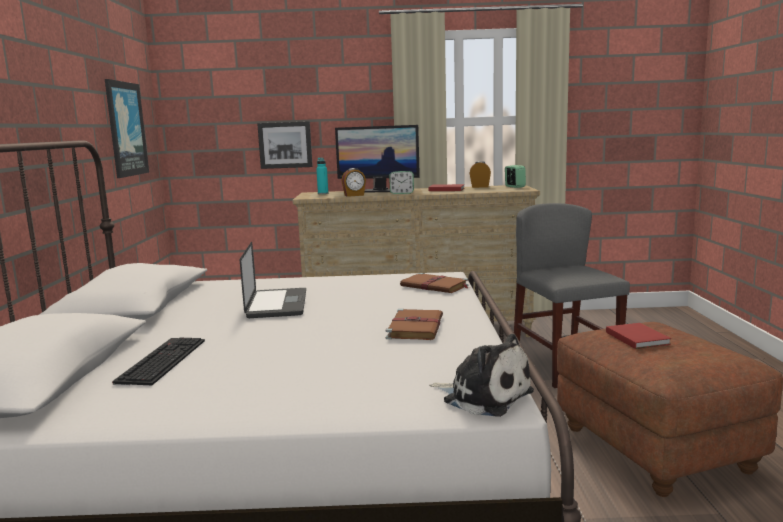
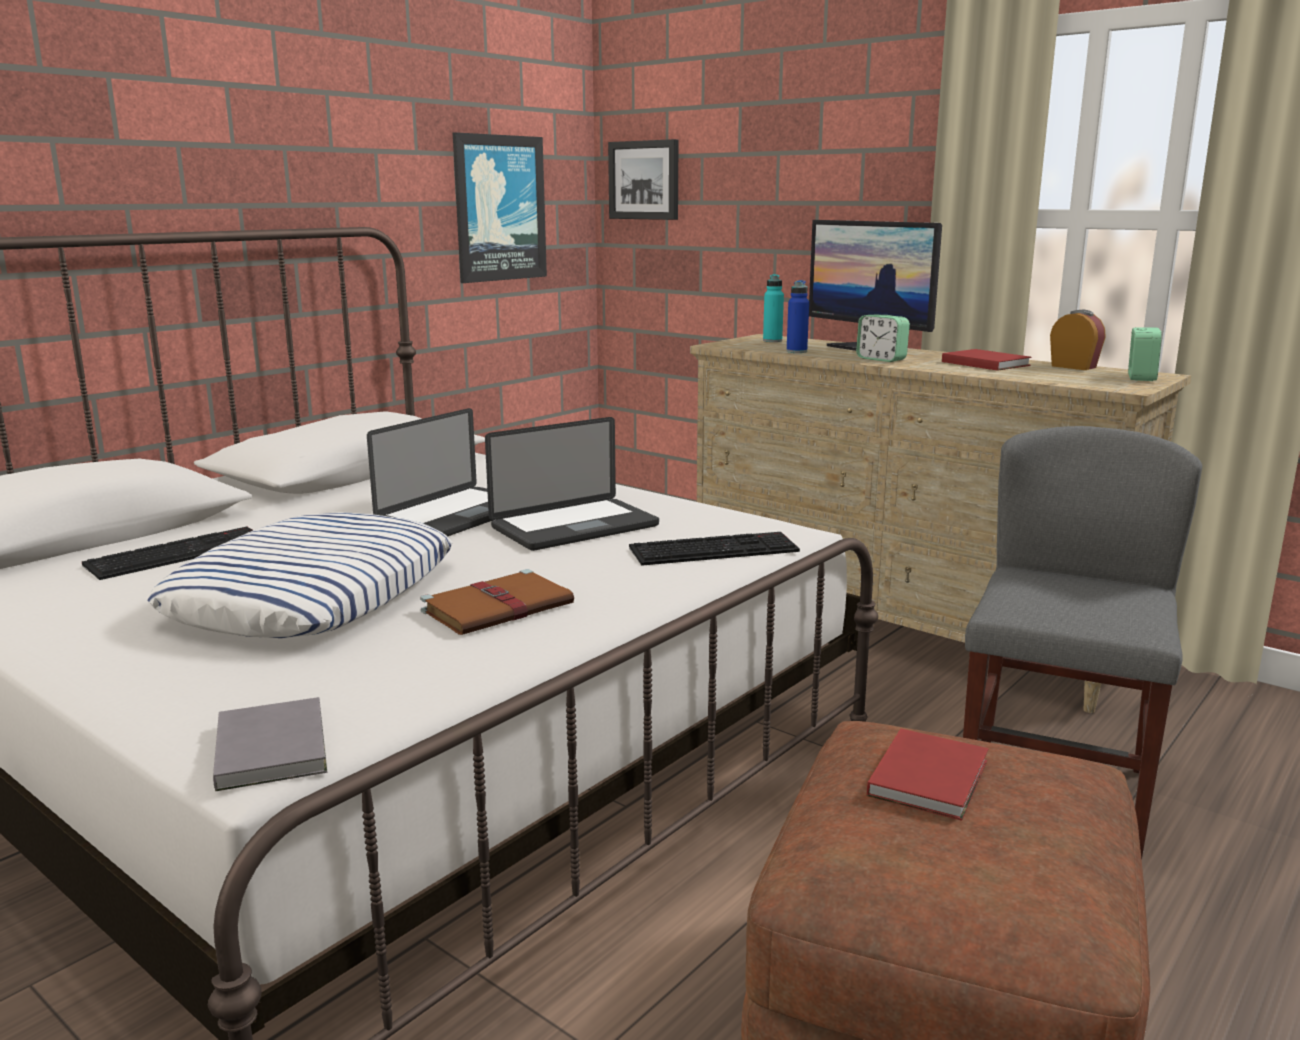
camera: 40 degrees right, 5 degrees up
picture [257,121,313,169] -> picture moved to [608,139,678,220]
alarm clock [341,168,366,197] -> blue bottle [787,280,809,353]
brown book [400,273,469,293] -> keyboard [629,532,800,566]
plush toy [429,334,534,417] -> grey book [213,697,327,791]
none -> pillow [147,512,452,638]
none -> laptop [485,417,659,551]

